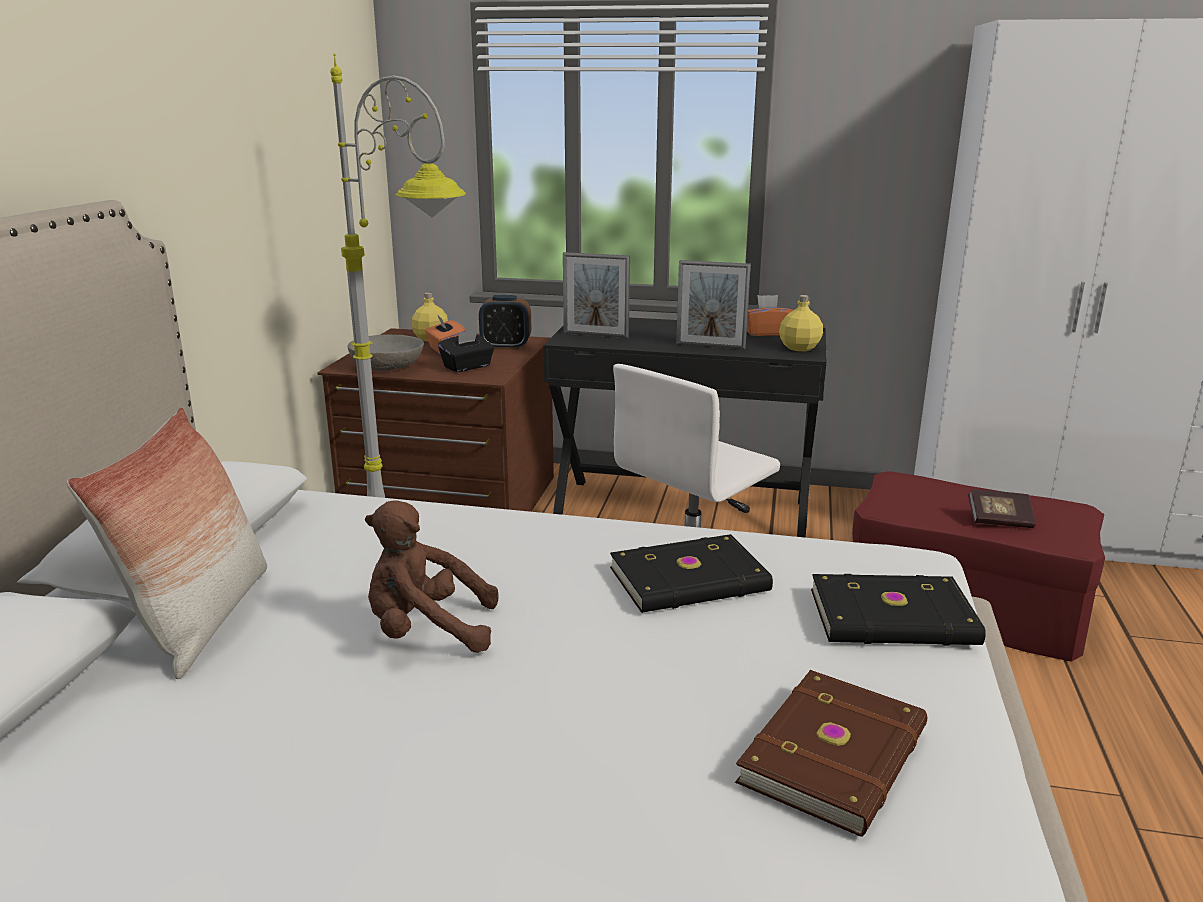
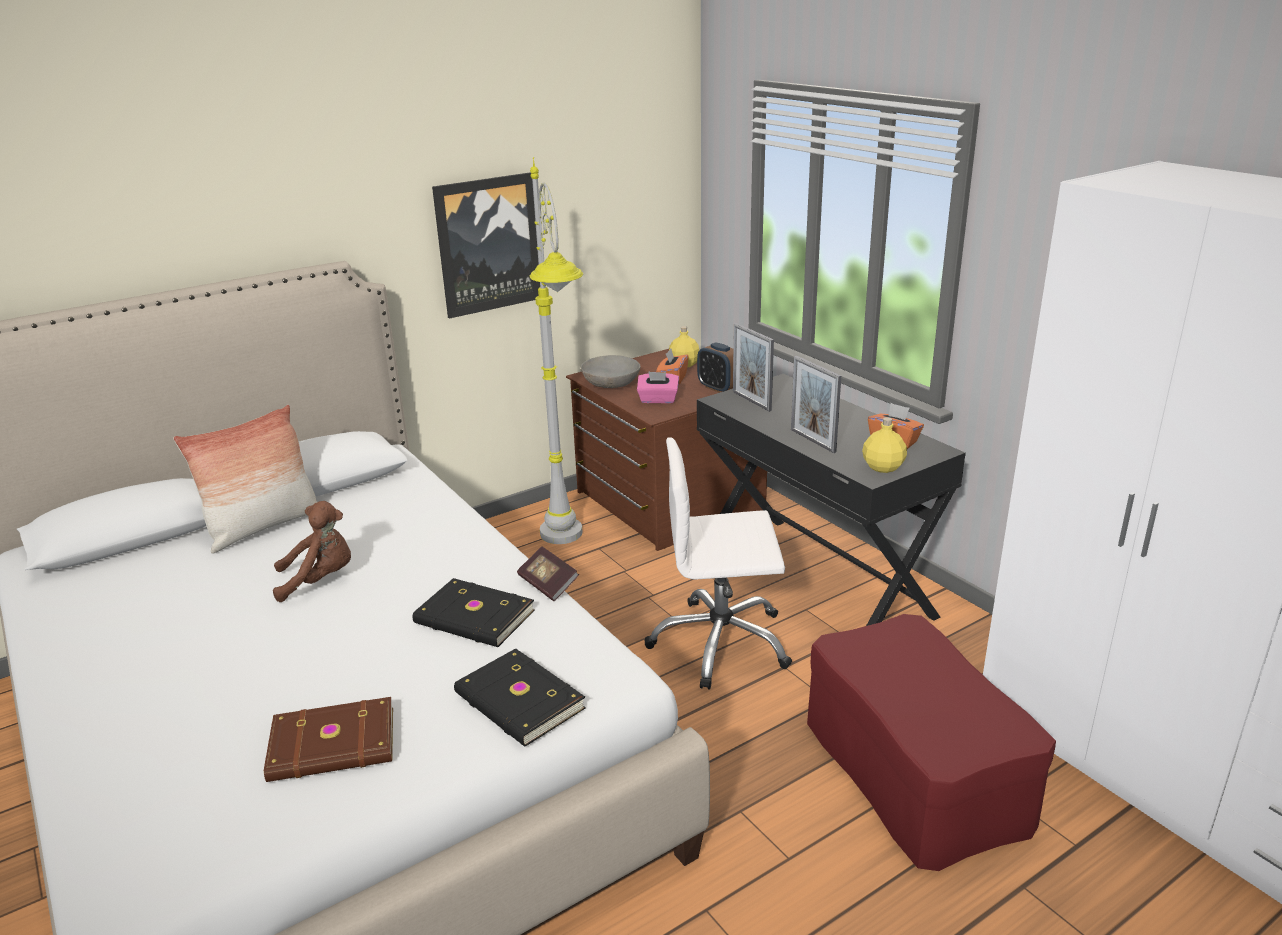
camera: 45 degrees right, 5 degrees up
brown plush toy [365,500,498,653] -> brown plush toy turned 120 degrees clockwise [273,501,351,602]
black tissue box [438,330,494,372] -> pink tissue box [637,372,679,403]
book [968,489,1036,528] -> book moved to [517,546,579,601]
none -> picture [432,172,540,319]

